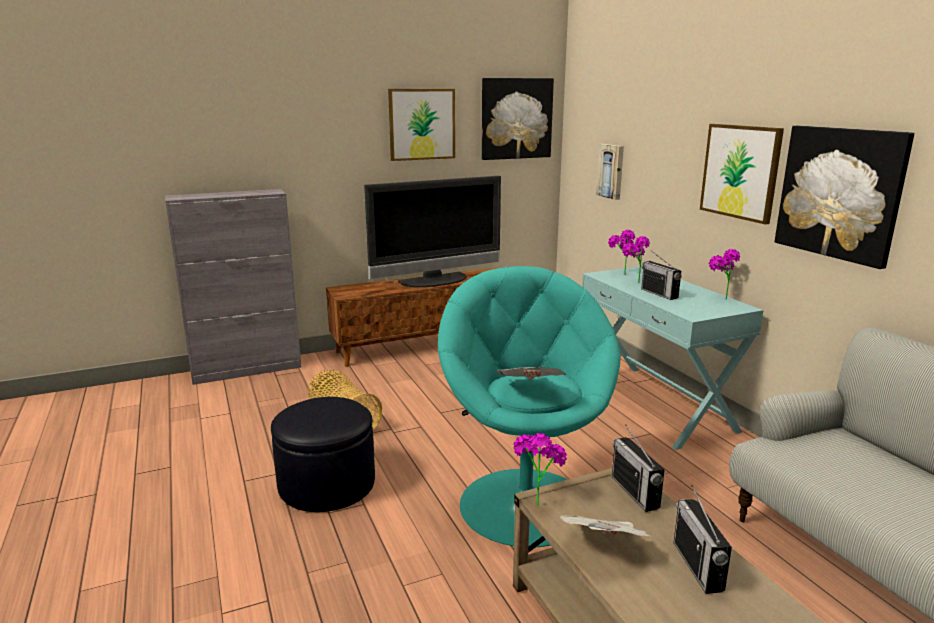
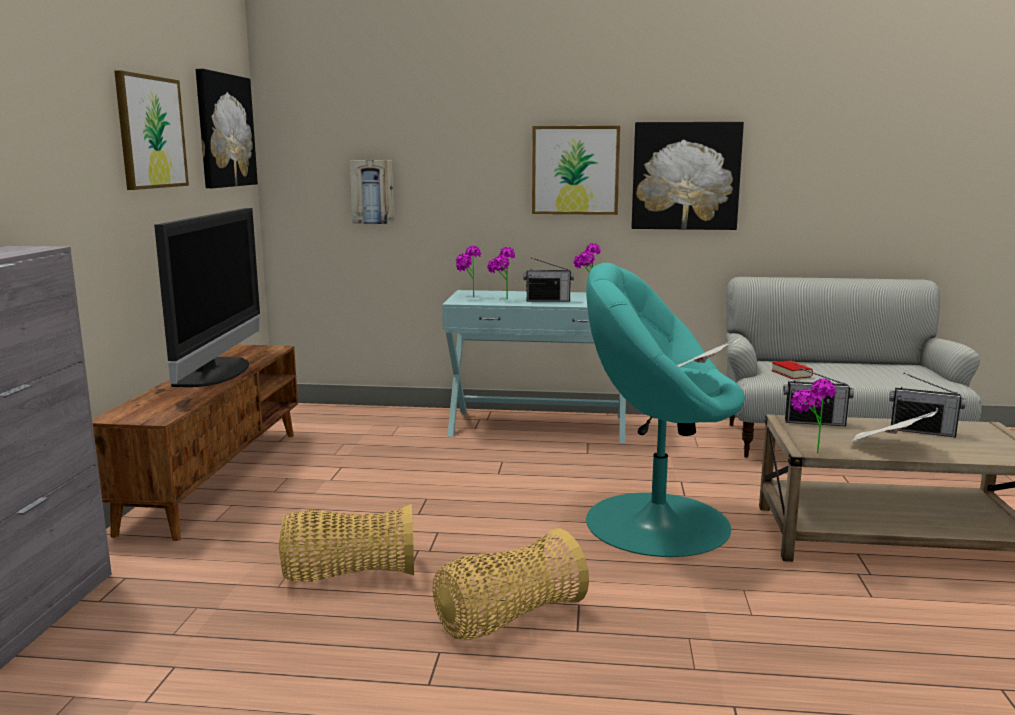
camera: 60 degrees left, 5 degrees down
black ottoman [271,397,375,512] -> basket [433,528,589,640]
none -> book [771,361,813,379]

